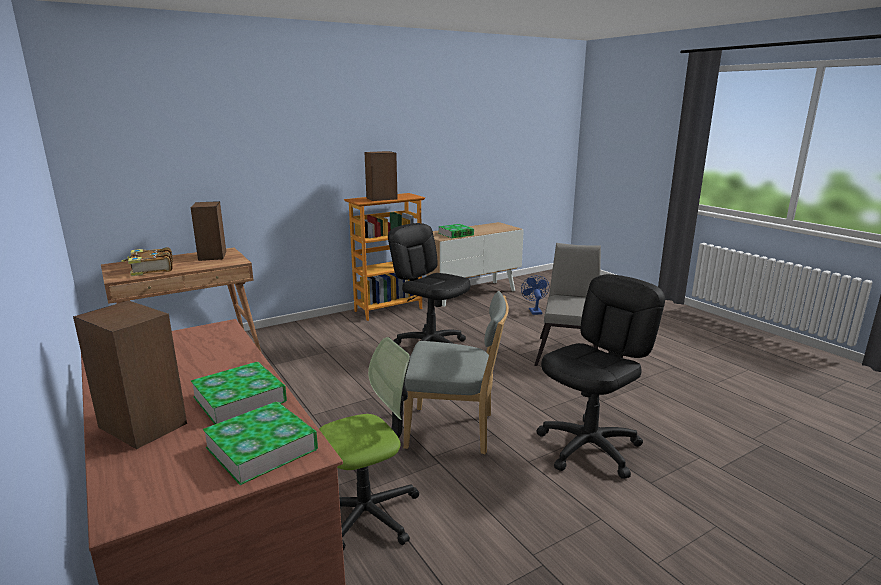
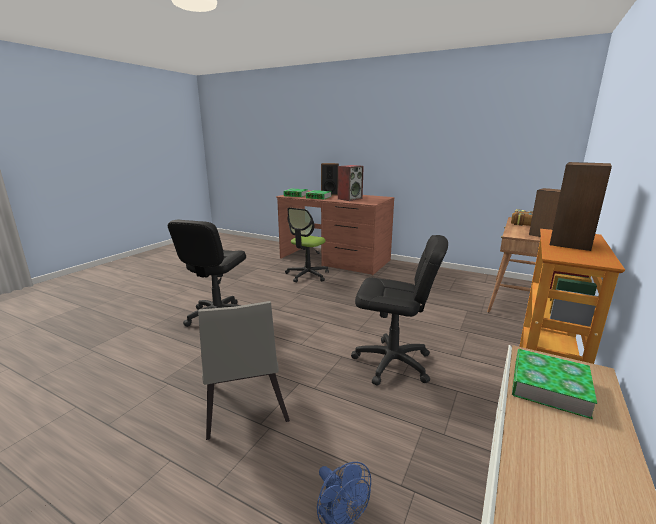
camera: 150 degrees right, 0 degrees up
grey chair [404,291,509,454] -> none
none -> speaker [338,165,364,201]

